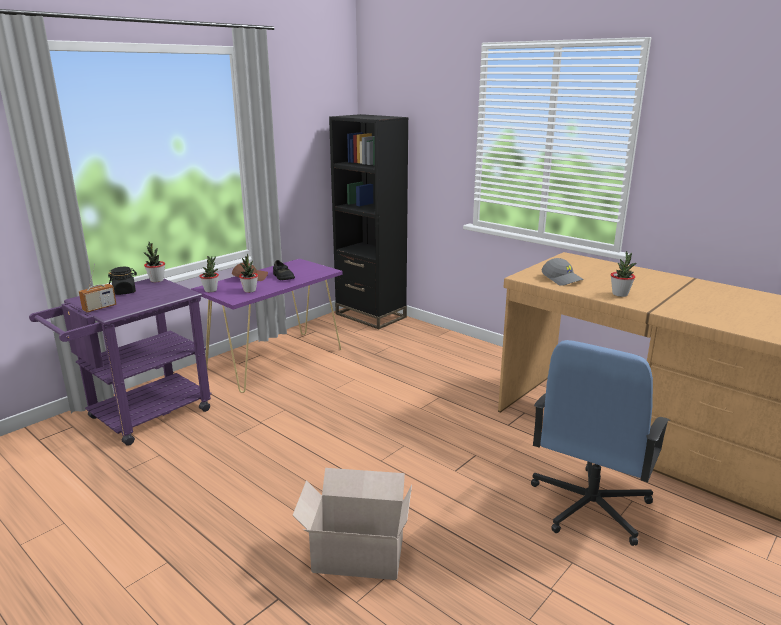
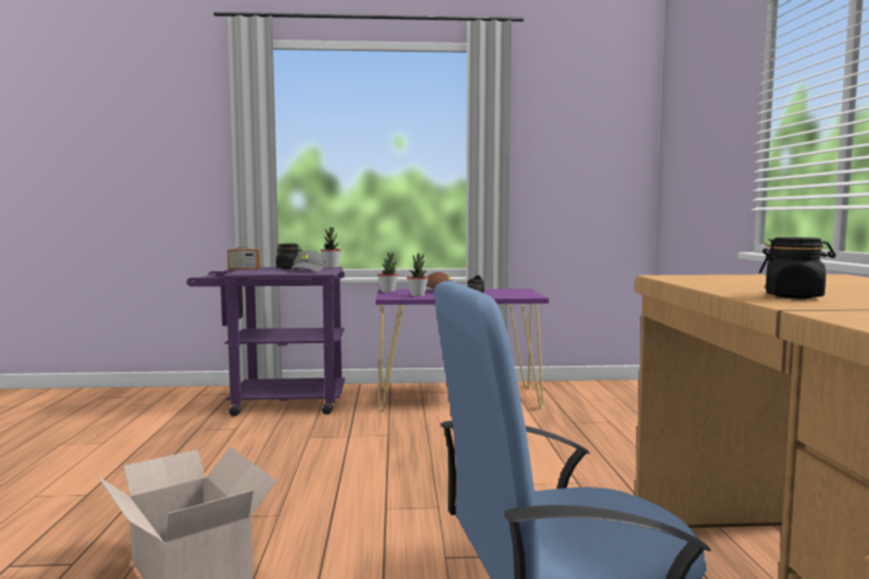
camera: 45 degrees right, 15 degrees down
black bookcase [329,114,409,329] -> none
grey cap [542,258,584,286] -> grey cap moved to [288,250,326,272]
potted plant [611,251,636,297] -> black jar [759,237,836,299]

